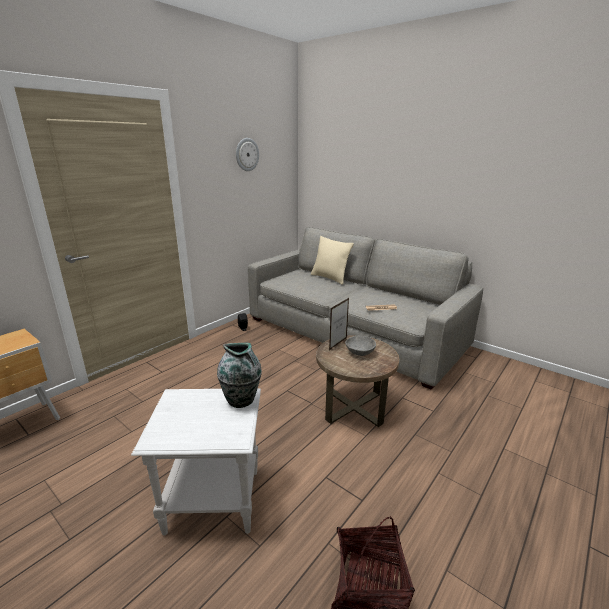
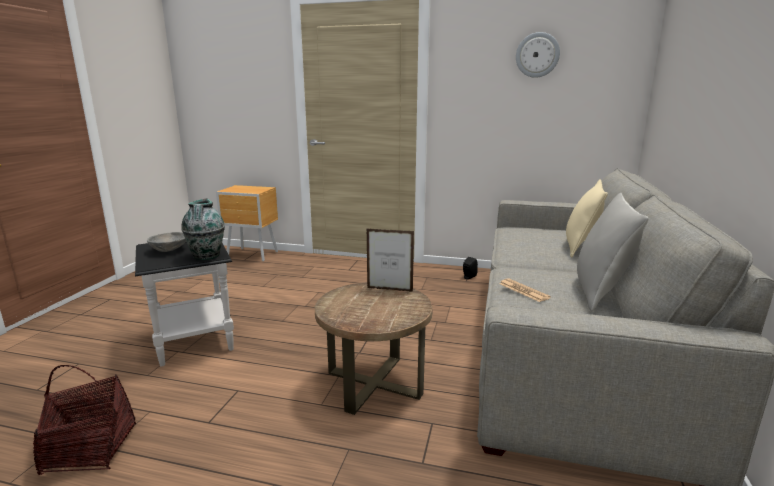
camera: 65 degrees right, 5 degrees down
white side table [131,388,261,536] -> black side table [135,242,234,367]
grey bowl [345,336,376,356] -> grey bowl moved to [147,232,186,252]
none -> grey pillow [577,193,649,311]

